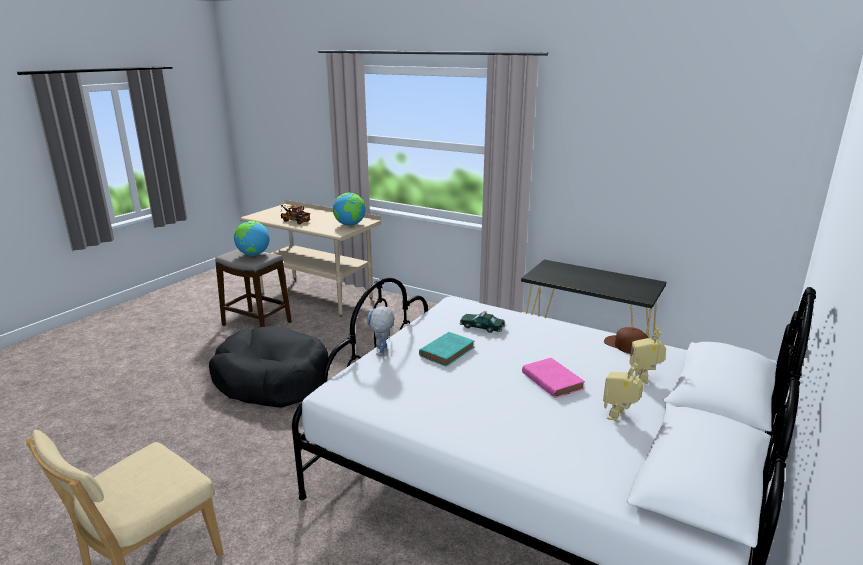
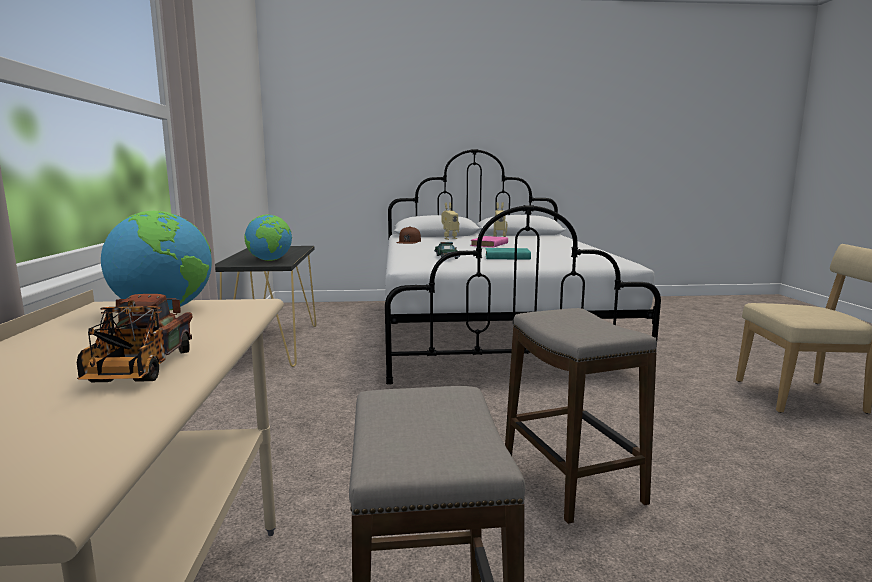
camera: 125 degrees left, 10 degrees down
black dog bed [209,326,328,408] -> stool [505,308,657,524]
globe [234,221,270,256] -> globe moved to [244,214,292,261]
toy robot [367,306,395,356] -> none

